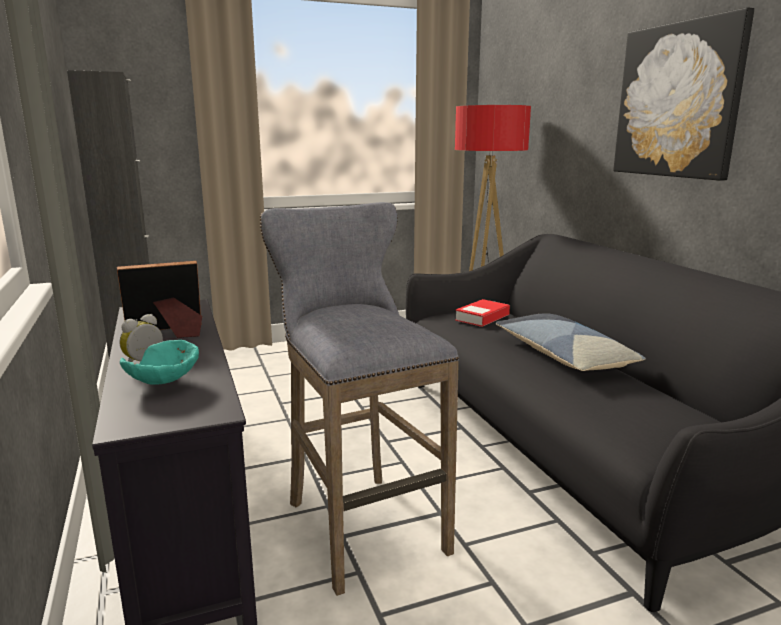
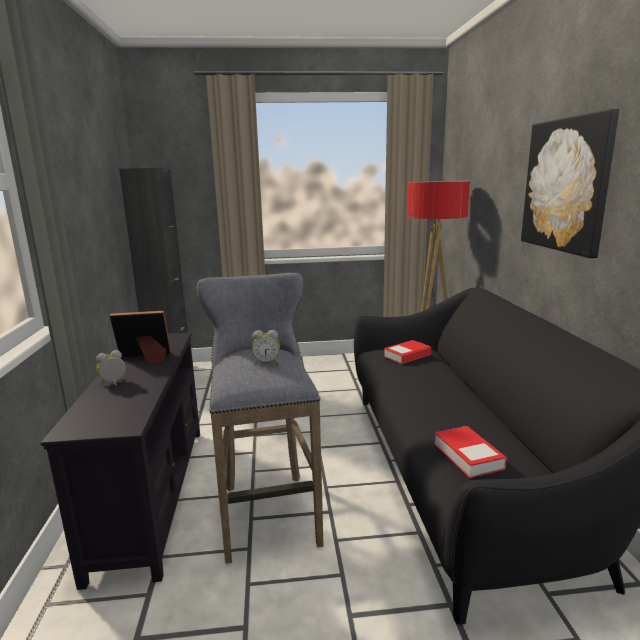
camera: 15 degrees right, 0 degrees up
turquoise bowl [120,340,199,385] -> none
pillow [496,313,646,371] -> none
none -> alarm clock [252,330,280,365]
none -> book [434,426,507,478]

